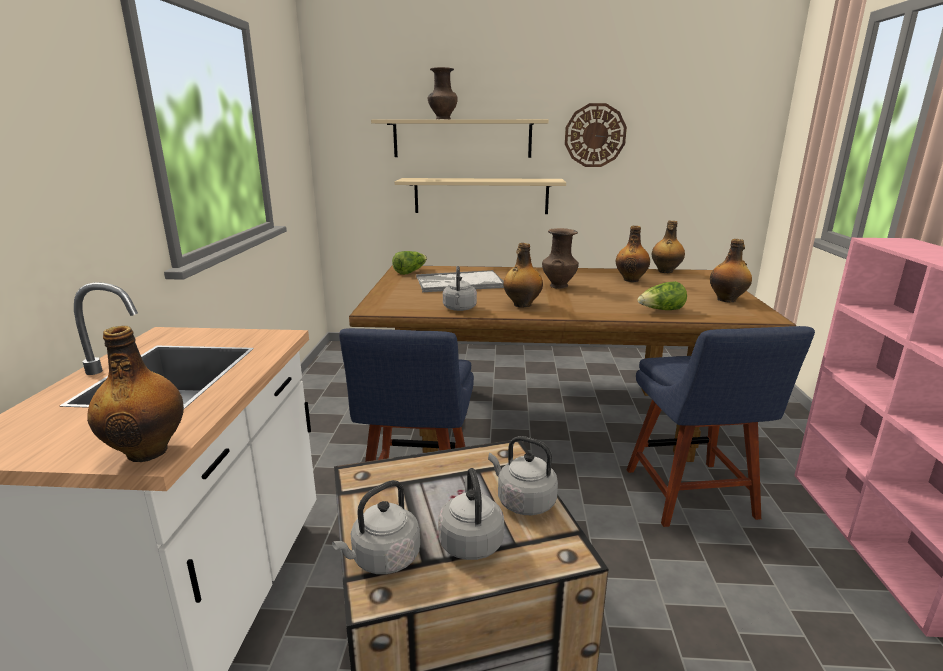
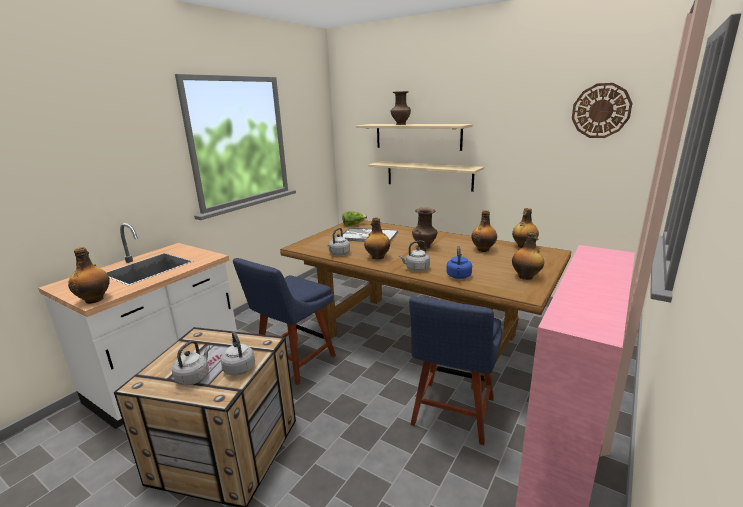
camera: 30 degrees right, 0 degrees up
grey kettle [332,480,420,574] -> grey kettle moved to [399,241,430,271]
wall clock [565,103,627,167] -> wall clock moved to [572,83,632,138]
lettuce [638,281,687,310] -> blue kettle [446,246,472,279]

